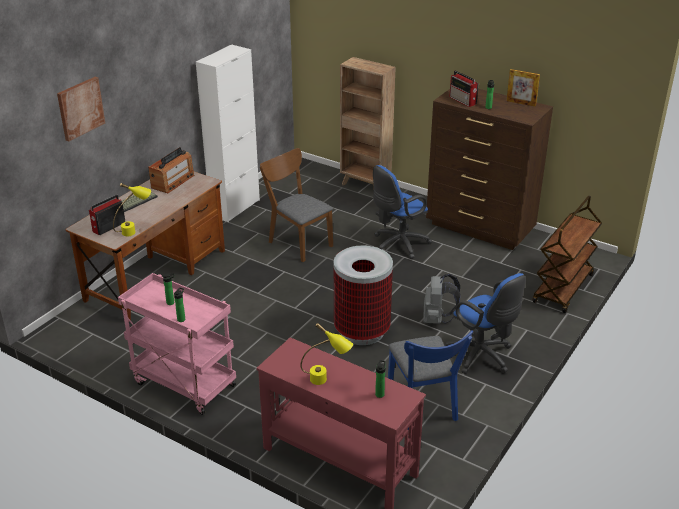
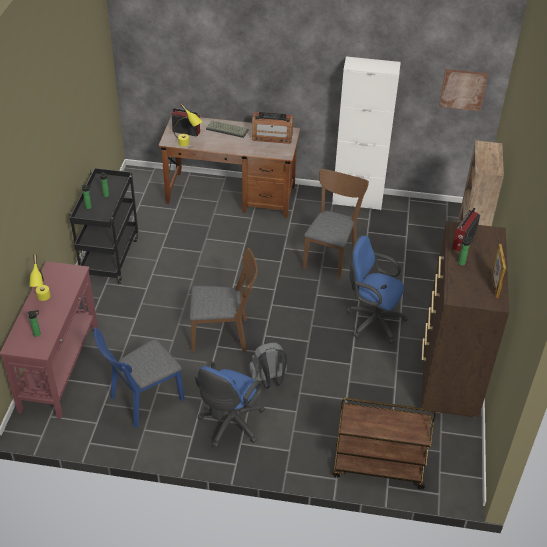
camera: 65 degrees right, 10 degrees up
picture [57,77,105,141] -> picture moved to [439,69,488,111]
pink cart [118,273,236,415] -> black cart [69,168,138,284]
trash can [334,246,393,345] -> brown chair [189,248,258,352]

